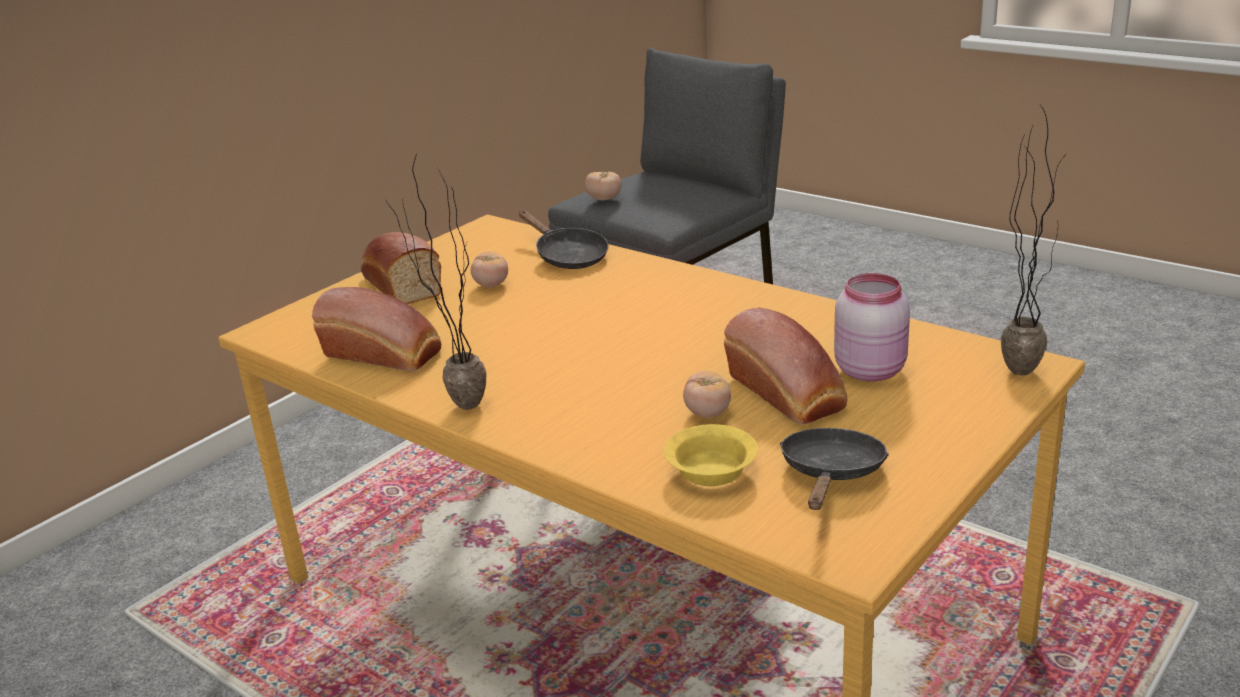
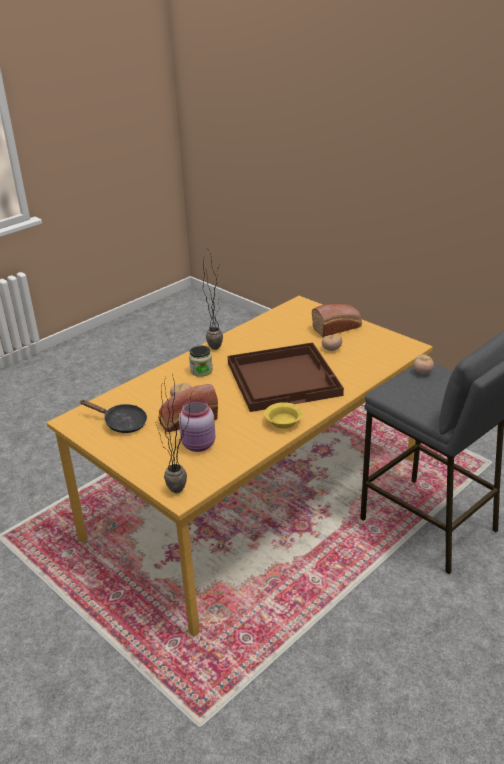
camera: 95 degrees right, 5 degrees up
bread [312,287,441,371] -> none
black frying pan [519,210,608,269] -> none
yellow bowl [664,424,758,486] -> yellow bowl moved to [264,402,303,429]
none -> jar [189,346,213,377]
none -> brown tray [228,342,344,412]

